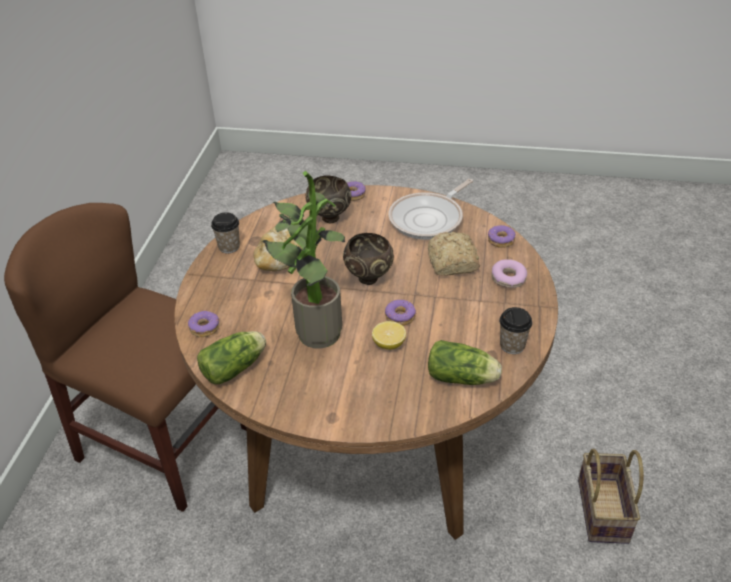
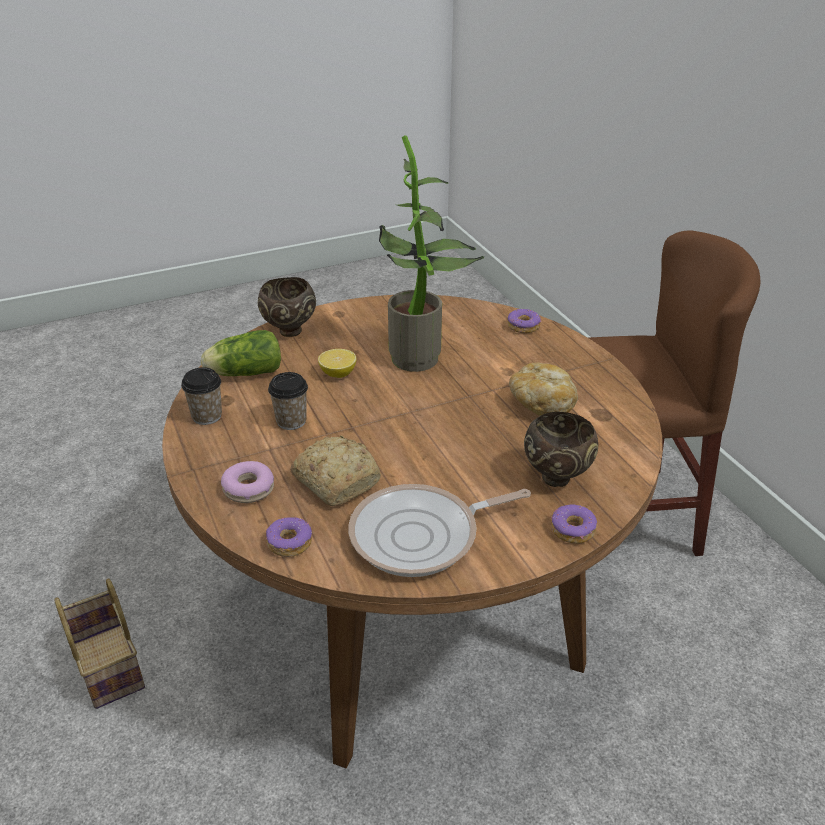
camera: 145 degrees right, 5 degrees down
lettuce [197,331,266,384] -> none
cup [211,212,240,253] -> cup moved to [268,372,308,430]
brown bowl [343,233,394,285] -> brown bowl moved to [258,277,316,337]
donut [385,299,416,326] -> none
frying pan [388,179,473,240] -> frying pan turned 120 degrees counterclockwise [348,484,531,577]

